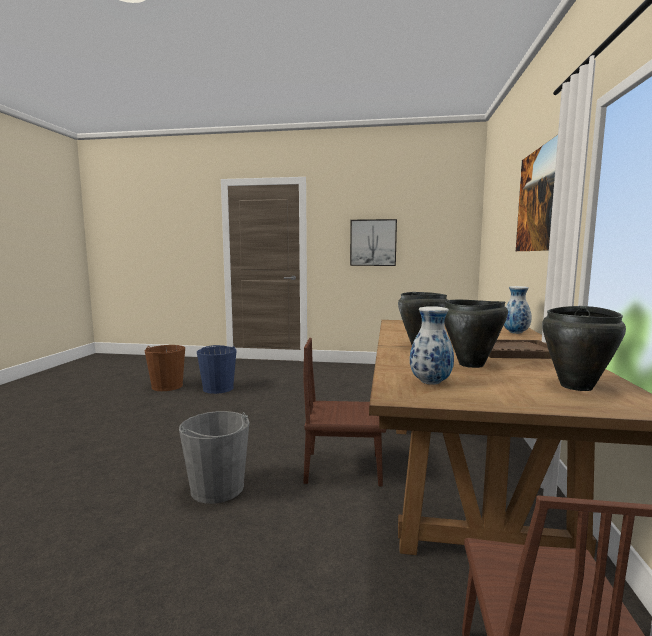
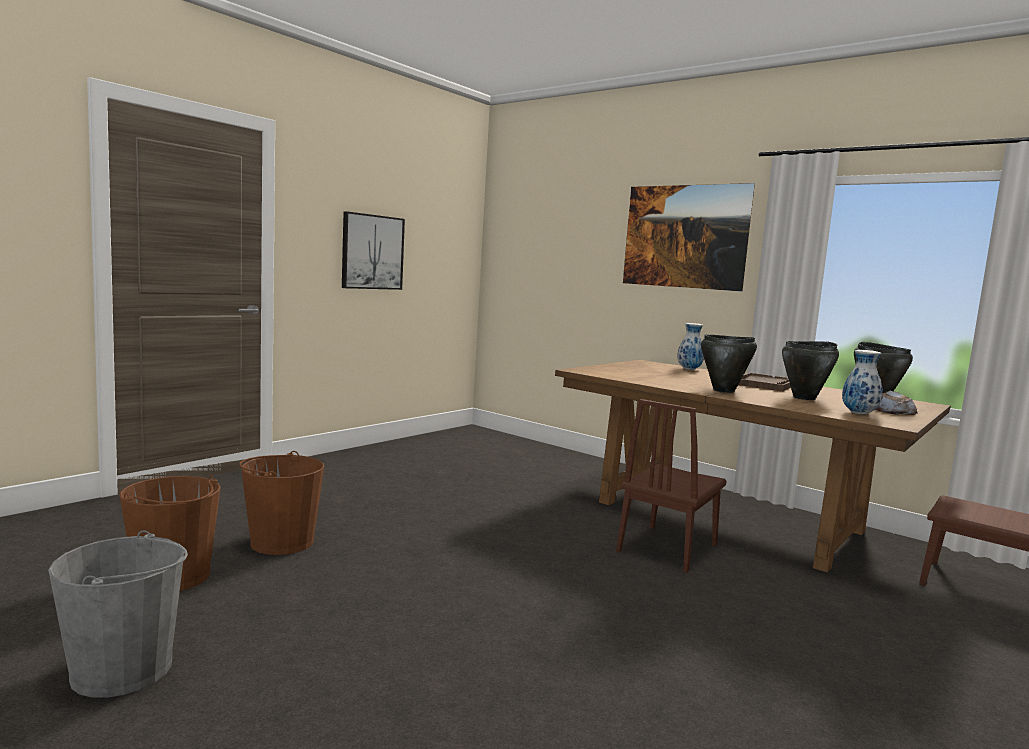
camera: 60 degrees left, 0 degrees up
grey bucket [179,411,250,504] -> grey bucket moved to [48,530,188,698]
blue bucket [197,345,237,394] -> brown bucket [239,451,324,555]
none -> bread [875,390,918,415]

